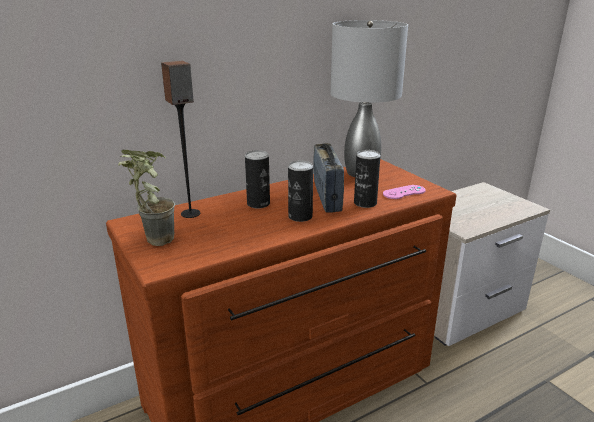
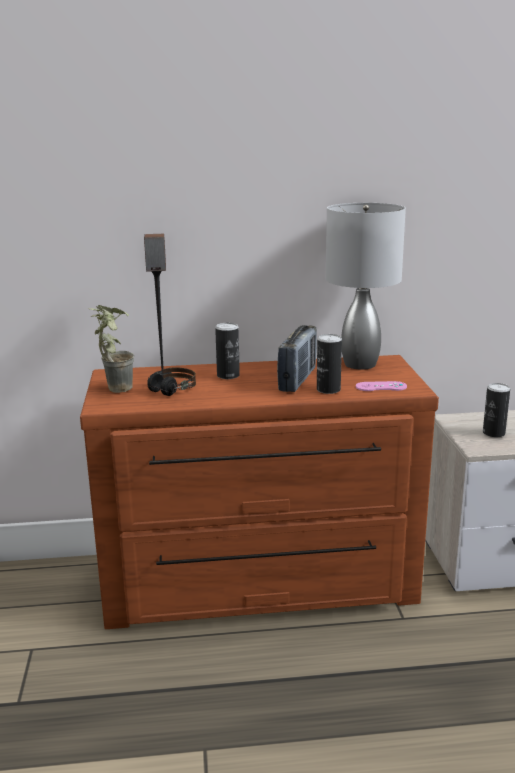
camera: 25 degrees right, 5 degrees down
can [288,160,313,222] -> can moved to [483,383,510,437]
none -> headphones [147,367,196,396]

